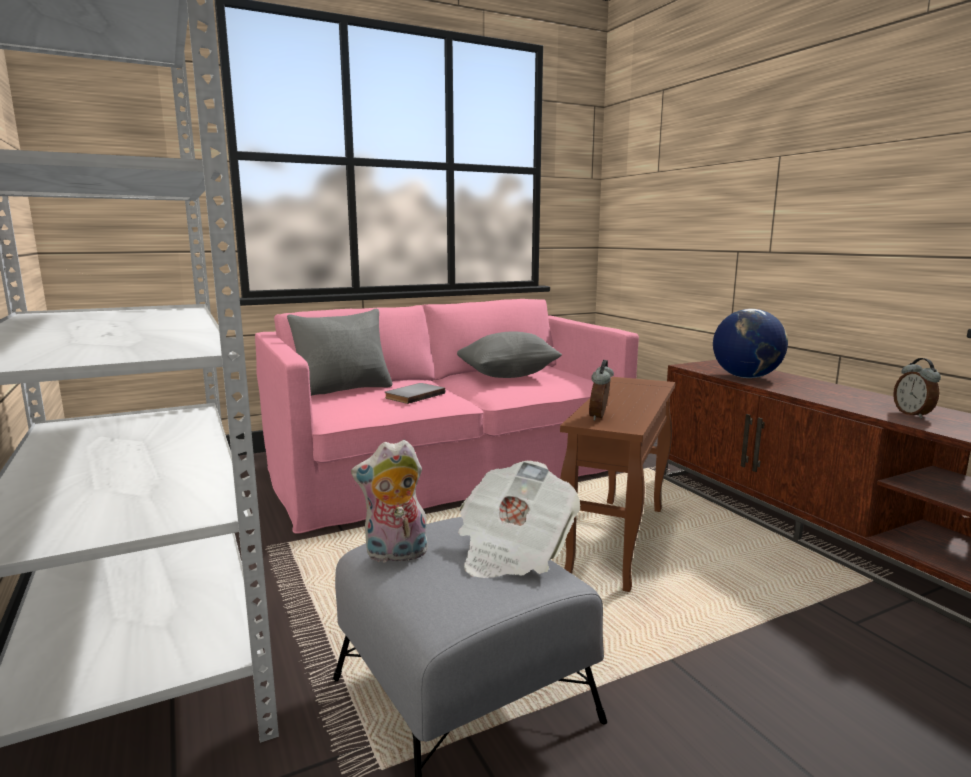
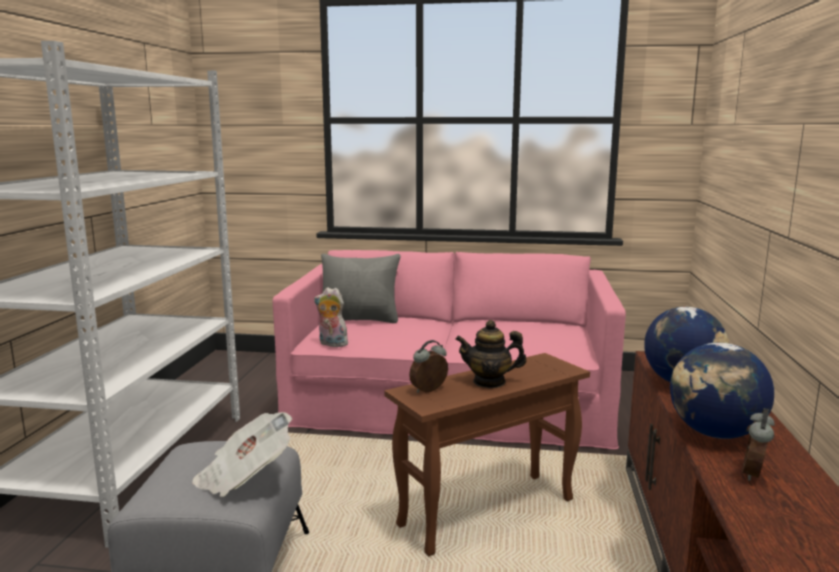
camera: 35 degrees right, 0 degrees up
plush toy [351,440,428,564] -> plush toy moved to [314,287,348,347]
grey book [385,383,445,404] -> none
grey pillow [457,331,562,378] -> none
none -> teapot [455,320,527,388]
none -> globe [670,343,774,439]

